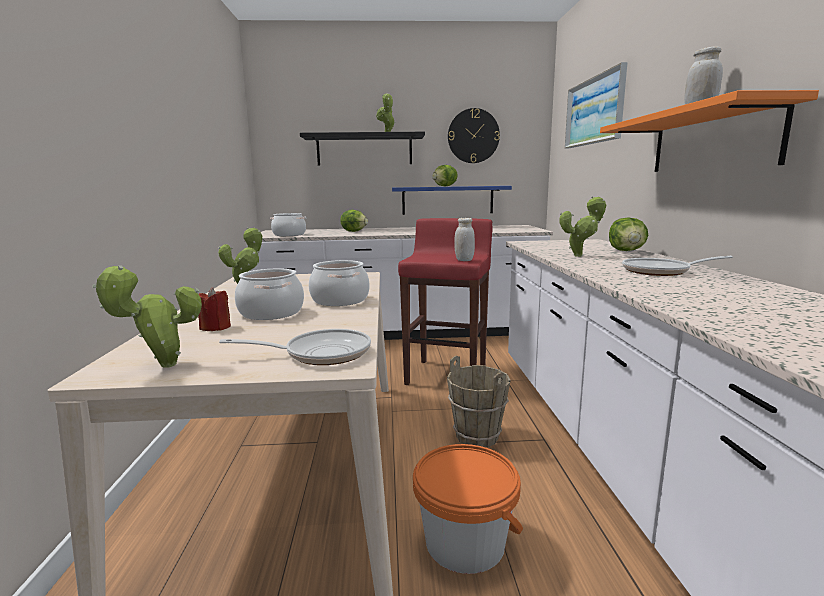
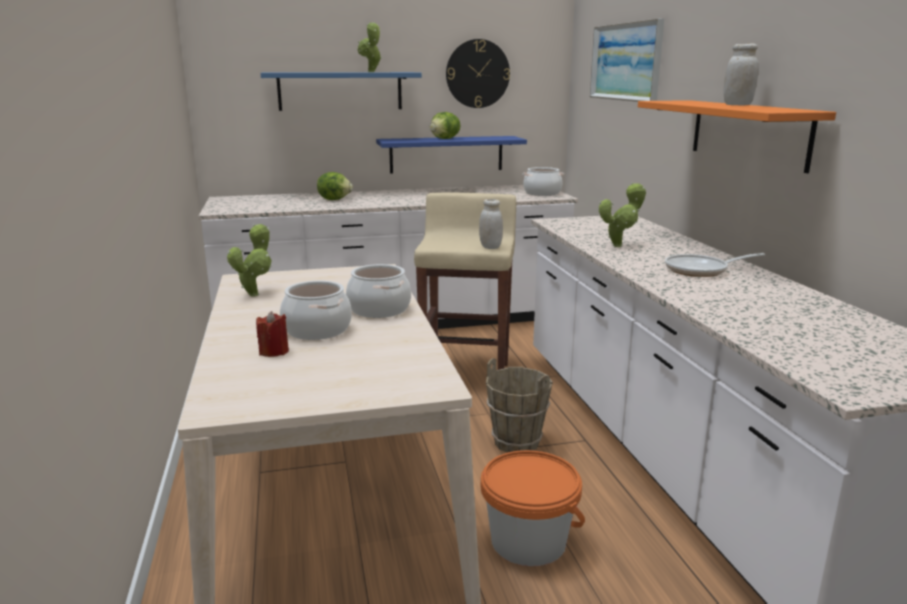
camera: 10 degrees left, 5 degrees up
potted plant [92,266,202,368] -> none
frying pan [219,329,371,365] -> none
cooking pot [270,213,306,236] -> cooking pot moved to [522,167,564,196]
black shelf [300,132,425,165] -> blue shelf [261,72,422,111]
red stool [398,218,493,385] -> beige stool [414,193,516,370]
lettuce [609,217,648,251] -> none

